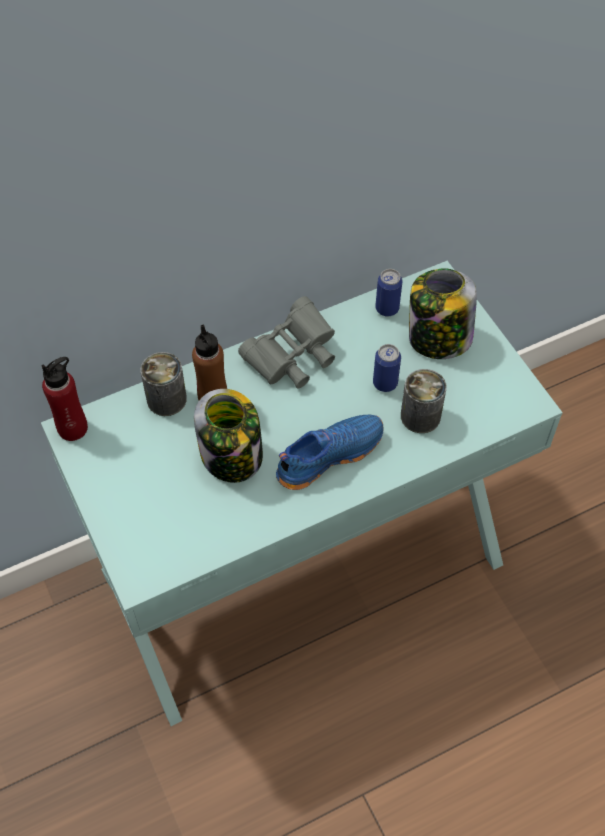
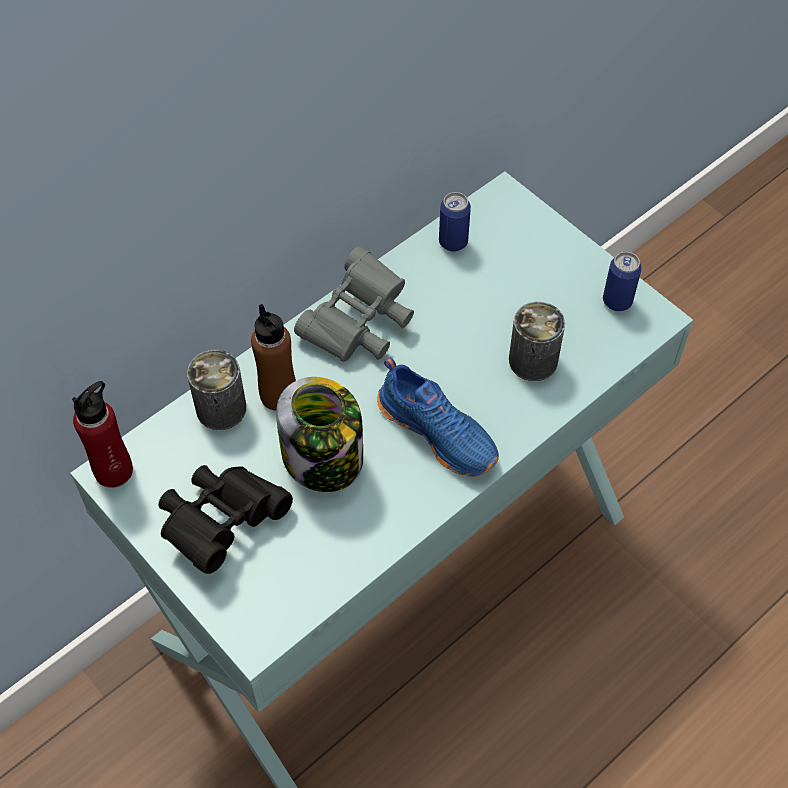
camera: 15 degrees left, 0 degrees up
blue shoe [276,415,383,490] -> blue shoe turned 90 degrees clockwise [377,357,499,477]
can [373,344,401,392] -> can moved to [603,252,642,311]
jar [409,268,477,359] -> none
none -> black binoculars [158,465,293,574]

